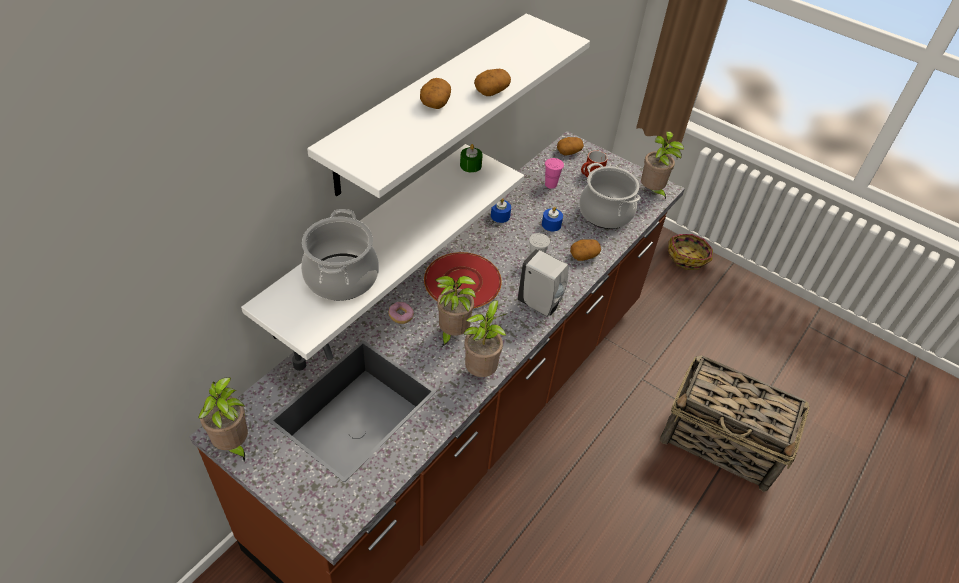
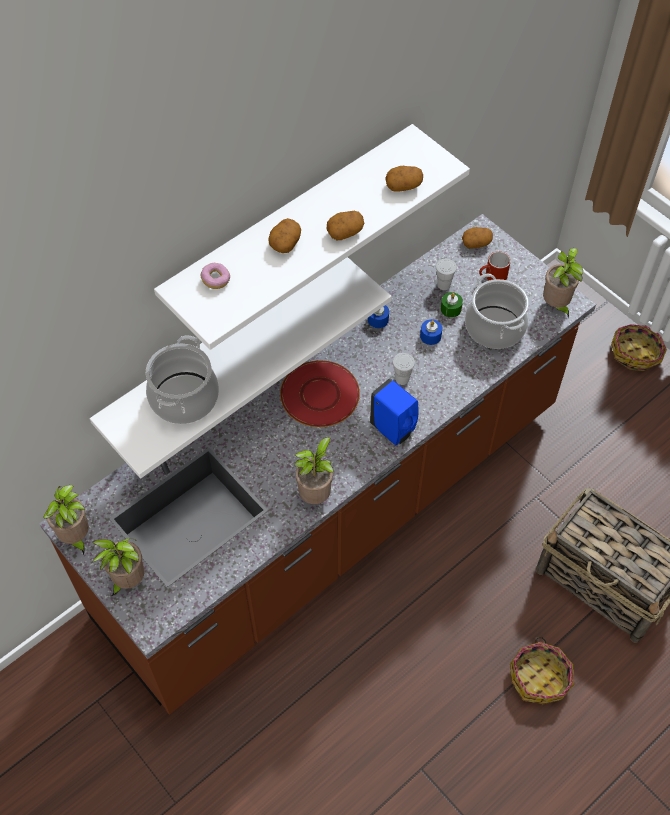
camera: 15 degrees right, 10 degrees up
donut [388,302,414,324] -> donut moved to [201,263,230,289]
potted plant [435,276,476,348] -> potted plant moved to [92,538,144,596]
green candle [460,144,483,173] -> green candle moved to [441,292,463,317]
white soap dispenser [517,249,569,317] -> blue soap dispenser [370,378,419,446]
pink cup [545,158,564,189] -> white cup [436,259,457,290]
potato [570,239,601,261] -> potato moved to [385,166,423,192]
none -> basket [510,637,574,704]

